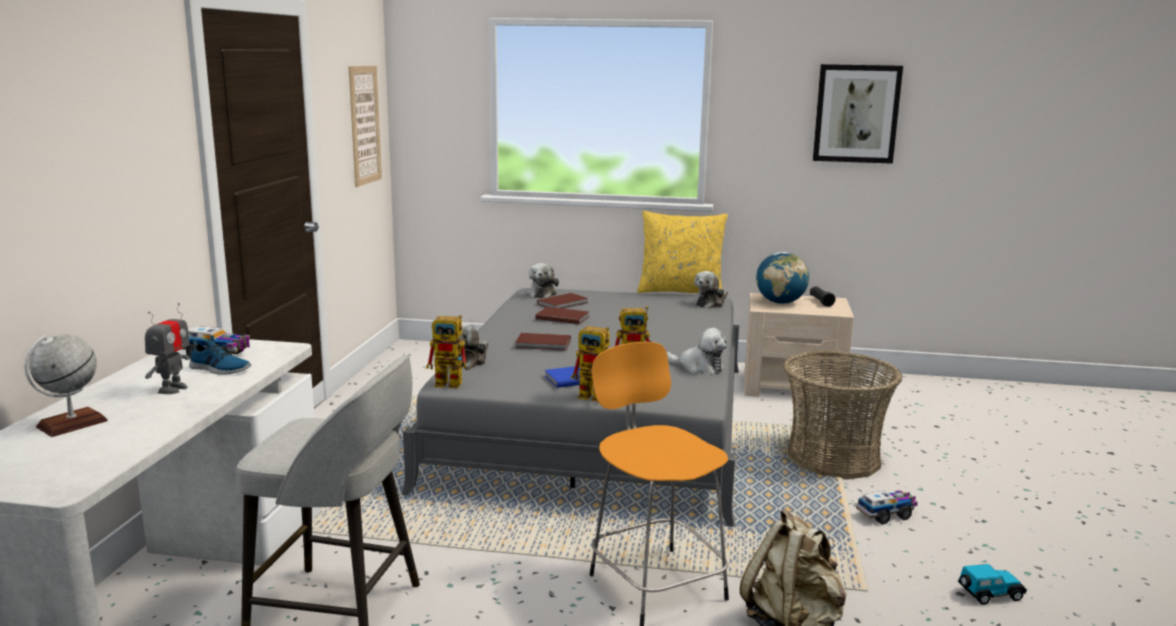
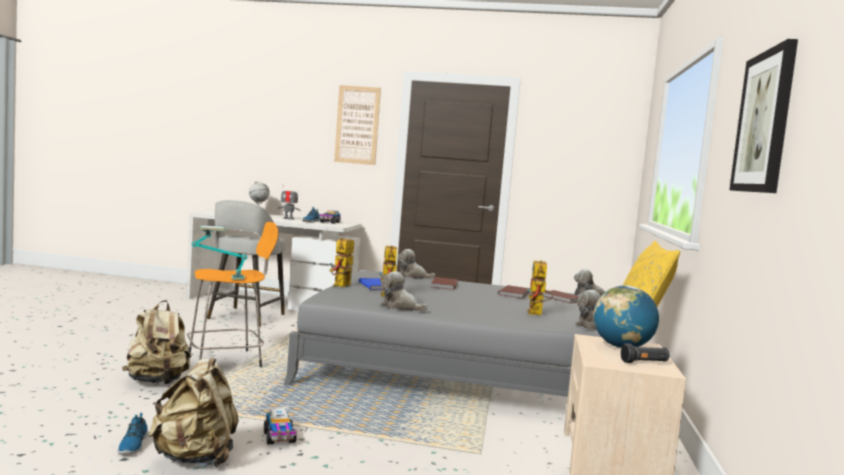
camera: 90 degrees right, 10 degrees down
picture [348,66,382,187] -> picture moved to [334,85,381,165]
toy robot [426,315,477,388] -> toy robot moved to [527,260,553,315]
plush toy [666,328,727,375] -> plush toy turned 90 degrees clockwise [380,271,428,311]
basket [783,351,902,480] -> none
toy car [958,564,1027,605] -> shoe [118,413,148,454]
none -> beige backpack [148,357,239,467]
none -> table lamp [192,226,247,280]

